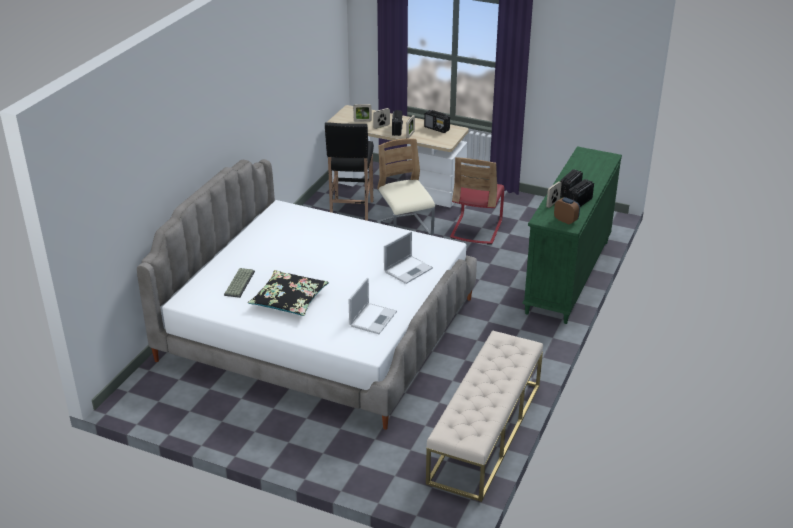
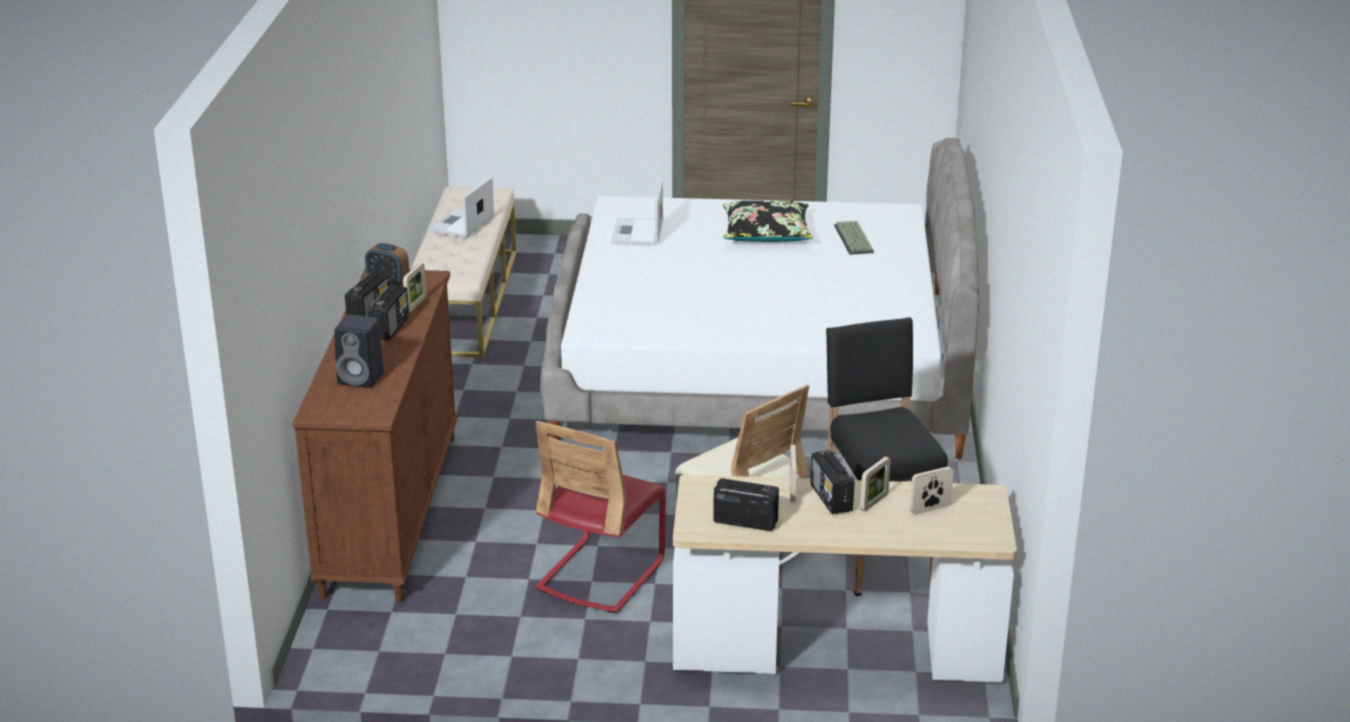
camera: 160 degrees right, 5 degrees down
laptop [384,231,433,284] -> laptop moved to [428,177,494,238]
red chair [450,157,505,245] -> red chair turned 150 degrees counterclockwise [536,421,666,613]
green dresser [522,146,622,324] -> brown dresser [293,269,458,603]
none -> black speaker [334,315,384,388]

